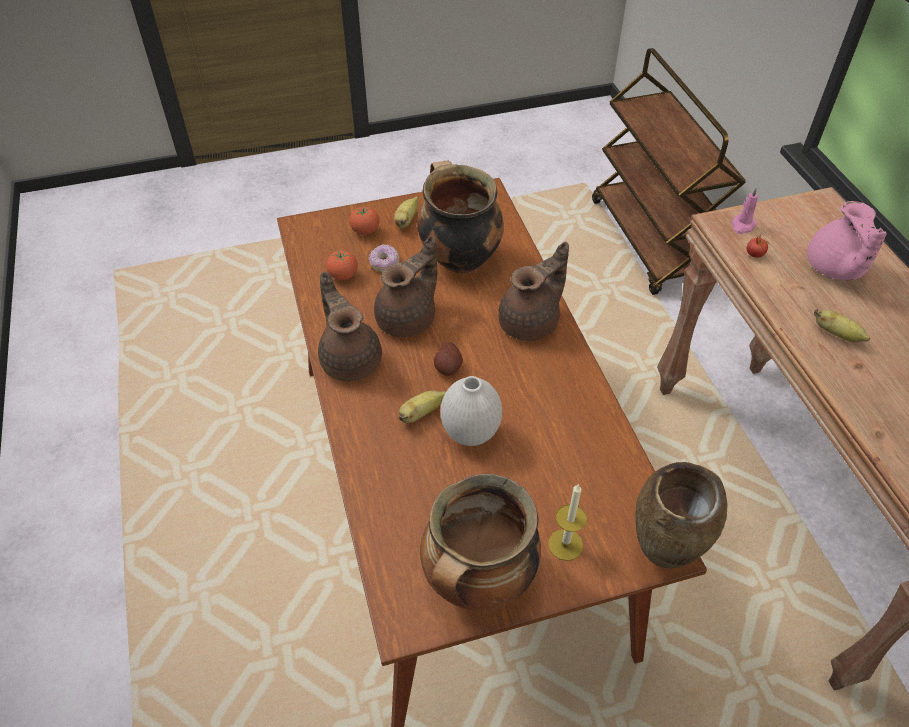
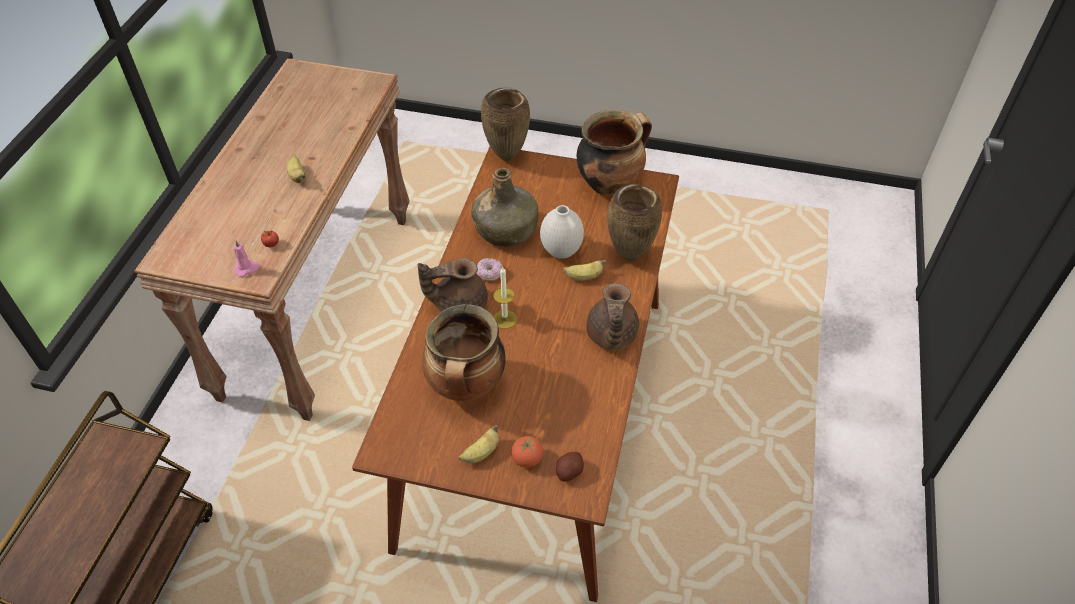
camera: 150 degrees left, 0 degrees up
tomato [326,250,358,280] -> none
donut [369,244,399,272] -> donut moved to [477,258,503,281]
brown teapot [374,235,437,337] -> none
potato [434,342,463,376] -> potato moved to [556,452,584,482]
candle [548,484,587,561] -> candle moved to [494,267,517,329]
pink teapot [807,201,887,281] -> none
none -> green bottle [471,168,538,247]
none -> brown vase [607,184,662,261]

